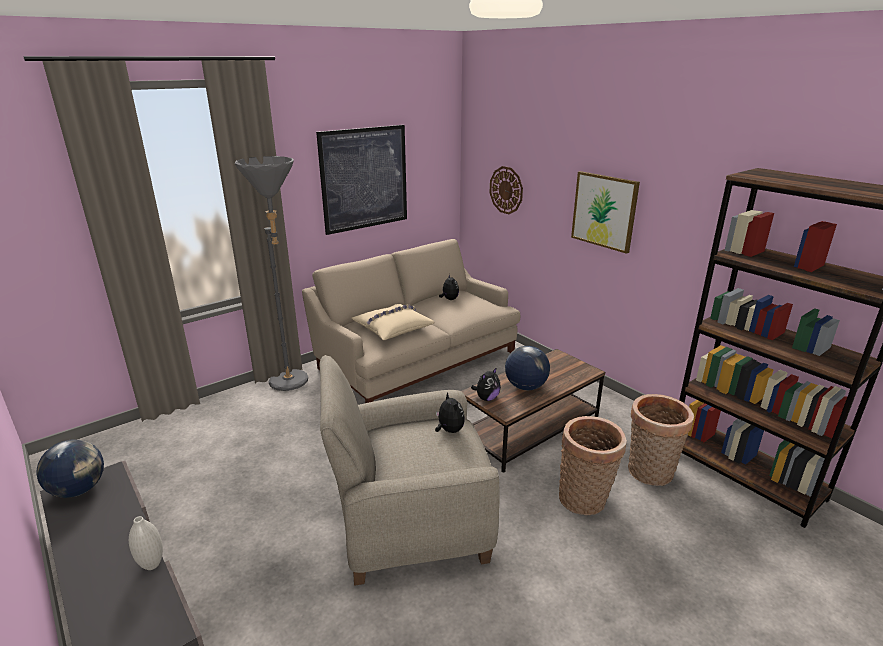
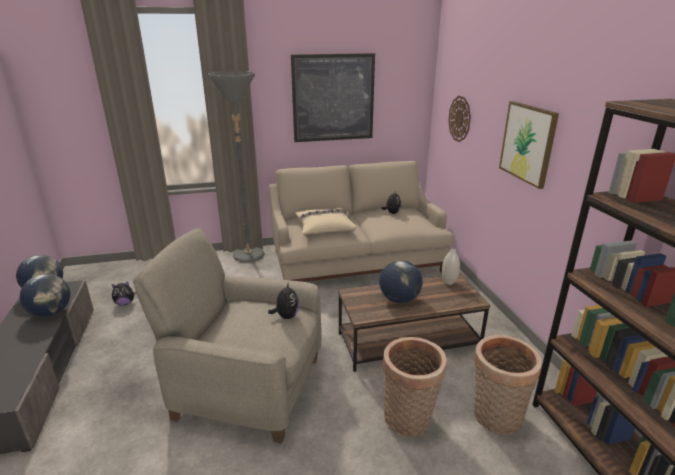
camera: 25 degrees right, 0 degrees up
white vase [129,516,163,570] -> white vase moved to [442,249,460,285]
plush toy [471,367,501,401] -> plush toy moved to [112,282,136,306]
none -> globe [20,274,70,317]

